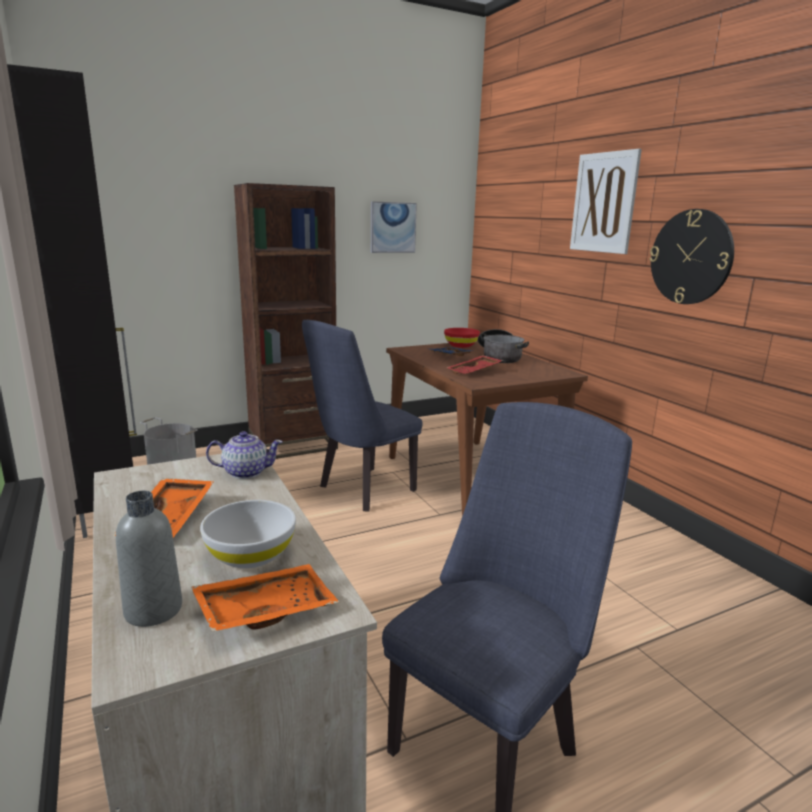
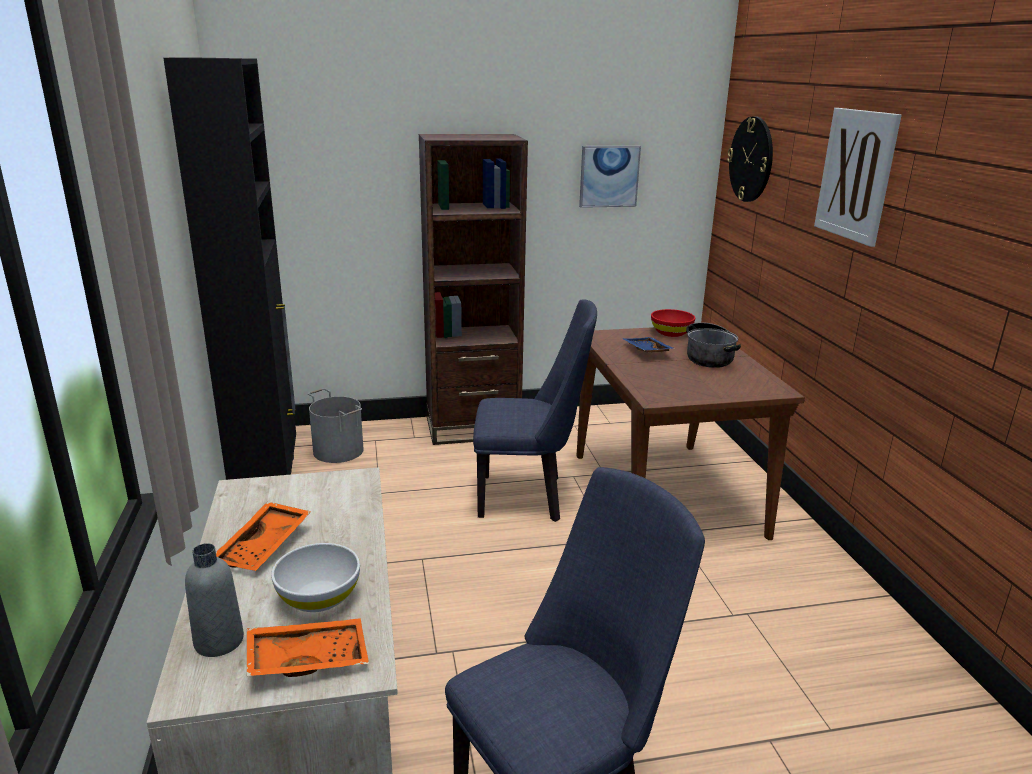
camera: 15 degrees right, 5 degrees up
teapot [206,431,283,479] -> none
blue chair [302,320,423,512] -> blue chair turned 150 degrees counterclockwise [473,299,597,522]
red tray [447,355,503,374] -> none
wall clock [649,209,734,304] -> wall clock moved to [727,116,773,202]

